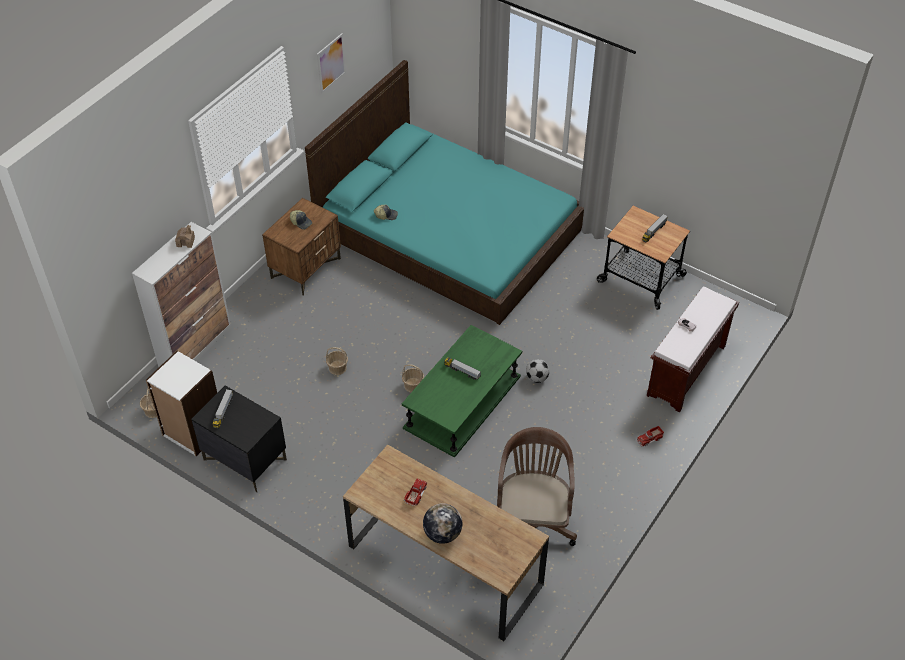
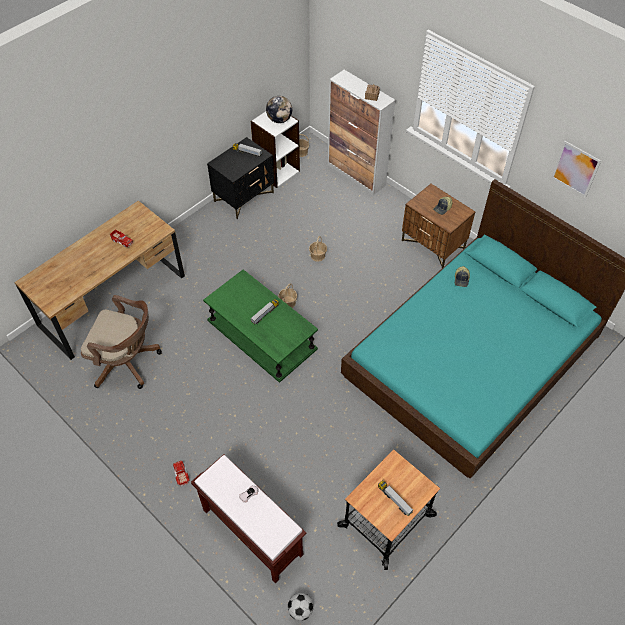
camera: 100 degrees right, 5 degrees up
globe [423,503,462,544] -> globe moved to [266,96,292,123]
football [526,359,550,383] -> football moved to [287,593,314,621]

